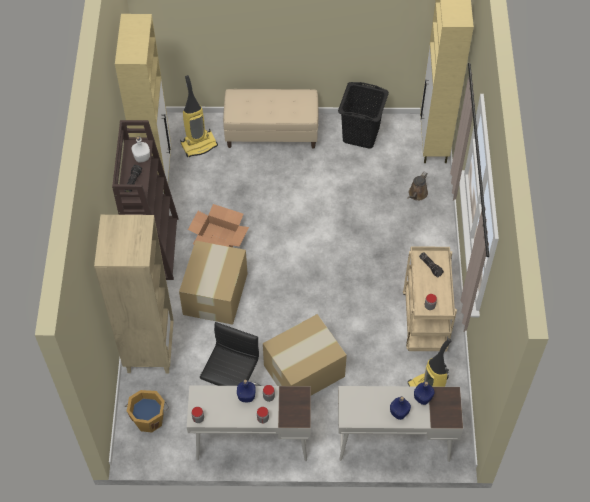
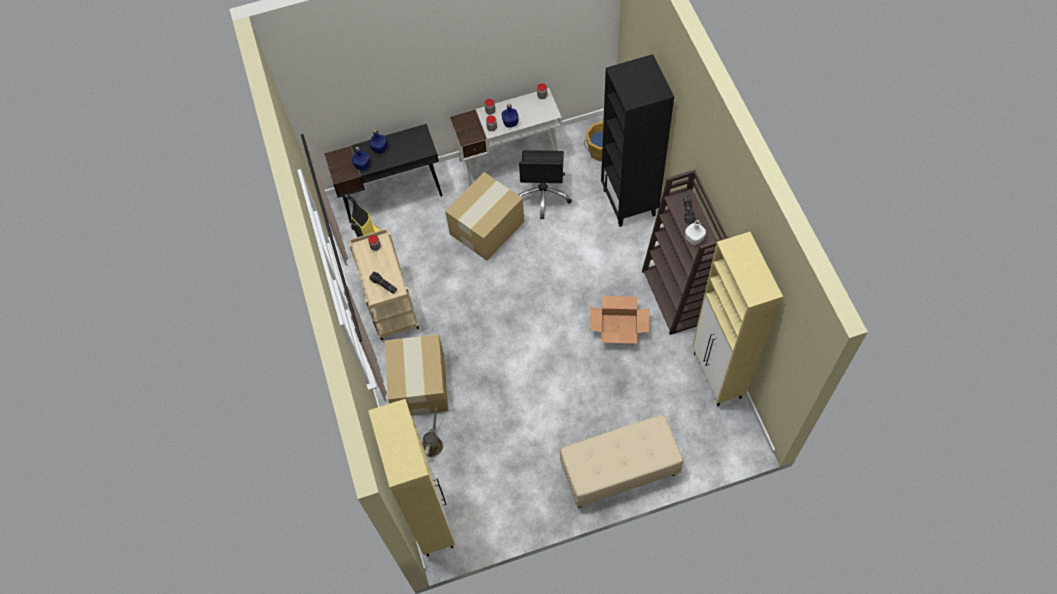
camera: 165 degrees right, 5 degrees up
beige bookcase [94,215,174,374] -> black bookcase [601,54,674,227]
cardboard box [179,240,247,325] -> cardboard box moved to [385,334,448,415]
vacuum cleaner [180,75,218,157] -> none
black laundry basket [338,82,389,149] -> none
white desk [338,386,463,462] -> black desk [324,124,443,222]

